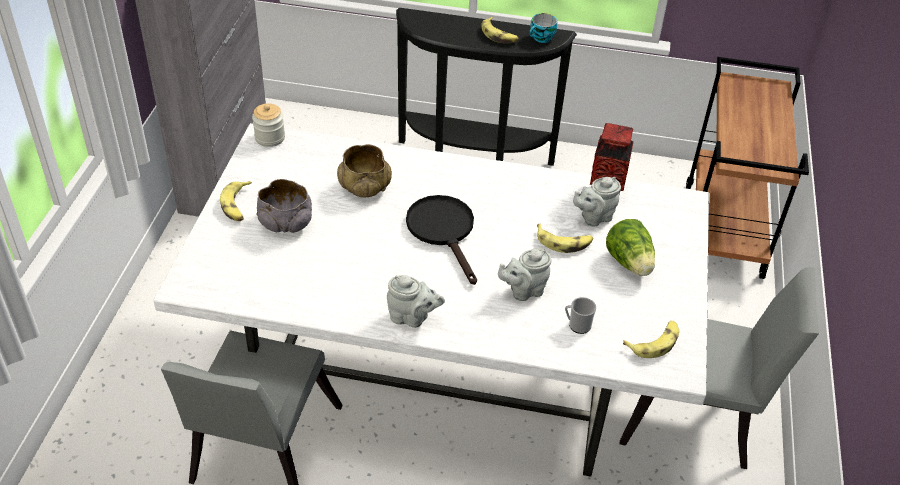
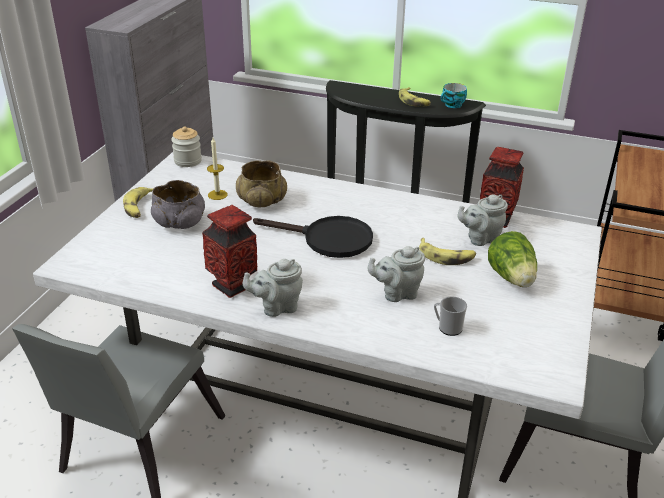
camera: 10 degrees right, 10 degrees down
grey teapot [387,275,445,328] -> grey teapot turned 135 degrees clockwise [243,259,303,317]
black frying pan [406,195,477,285] -> black frying pan turned 120 degrees clockwise [253,216,373,258]
banana [623,321,679,358] -> none
none -> vase [202,205,257,298]
none -> candle [207,138,228,200]

